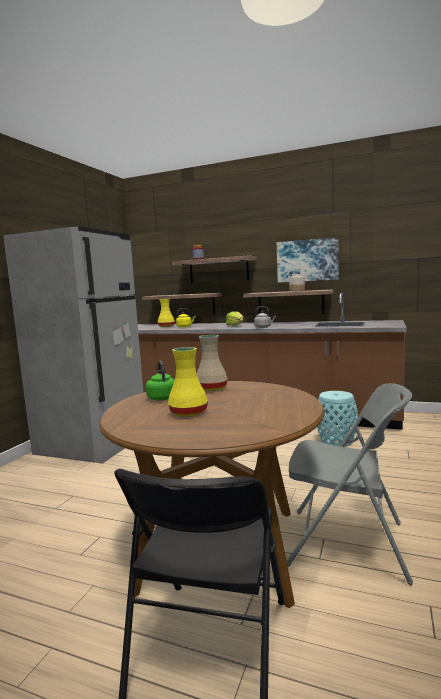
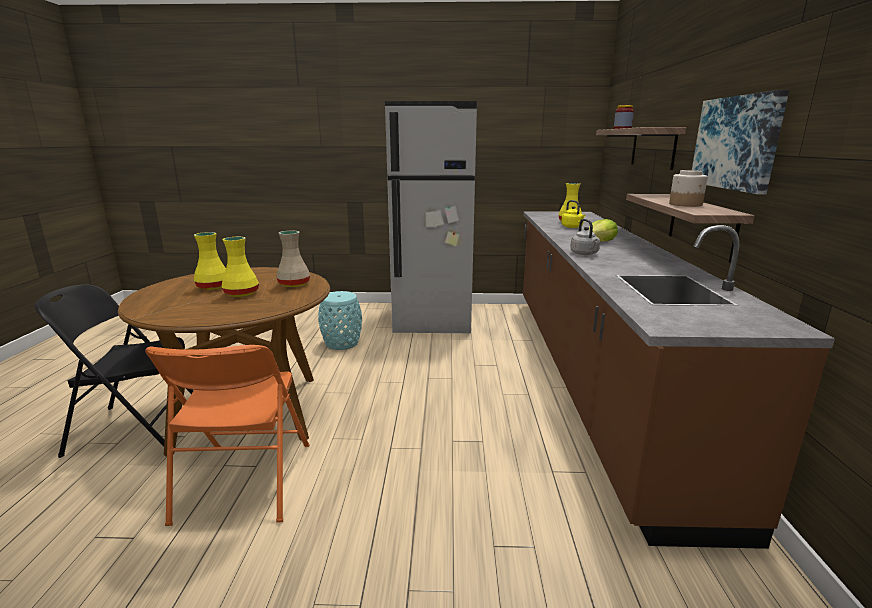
camera: 70 degrees right, 10 degrees up
shelf [142,293,222,315] -> none
green kettle [146,361,175,401] -> none
grey chair [286,383,413,586] -> orange chair [145,345,310,526]
turquoise stool [317,391,358,447] -> turquoise stool moved to [318,291,362,350]
none -> yellow vase [222,237,259,297]

